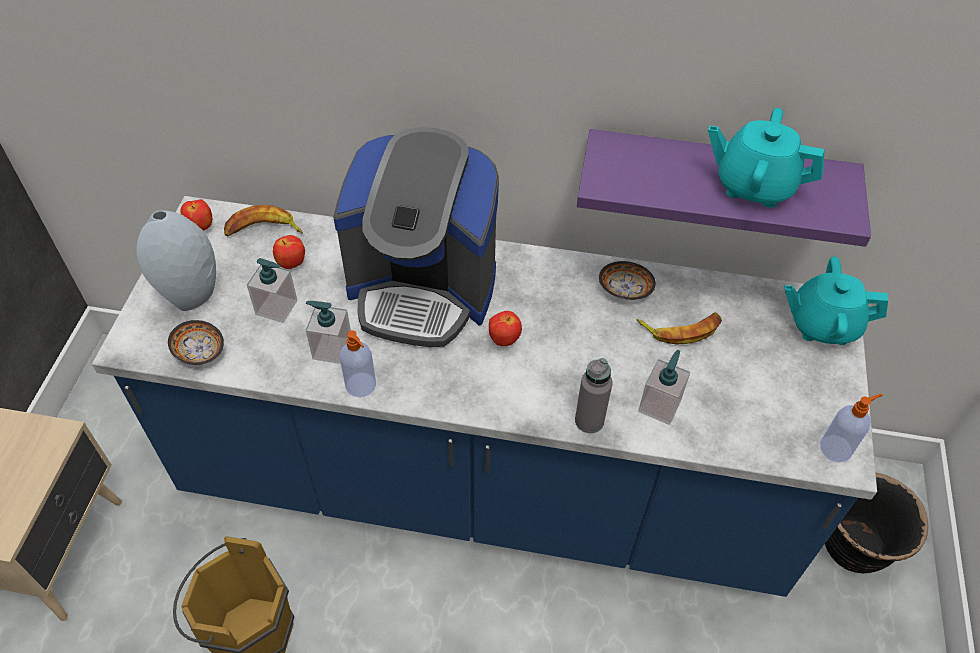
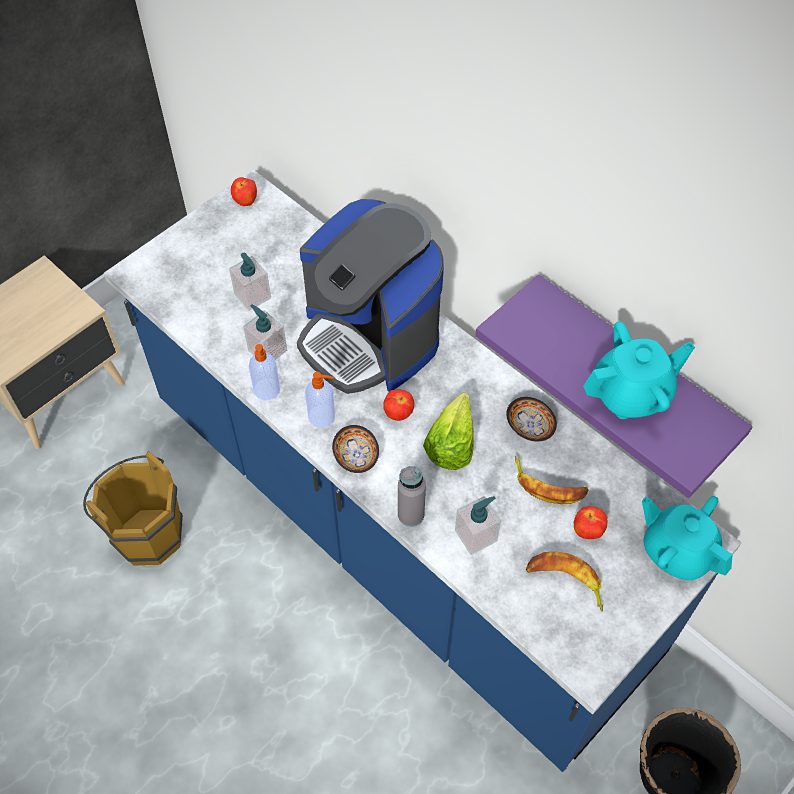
camera: 35 degrees right, 5 degrees up
grey vase [136,210,216,311] -> none
bowl [168,320,224,365] -> bowl moved to [332,425,379,473]
banana [224,205,303,236] -> banana moved to [526,551,603,612]
apple [273,235,305,269] -> apple moved to [574,506,607,539]
turquoise teapot [708,108,824,208] -> turquoise teapot turned 105 degrees clockwise [583,321,695,419]
soap dispenser [820,393,883,462] -> soap dispenser moved to [305,372,335,427]
none -> lettuce [423,392,474,470]

